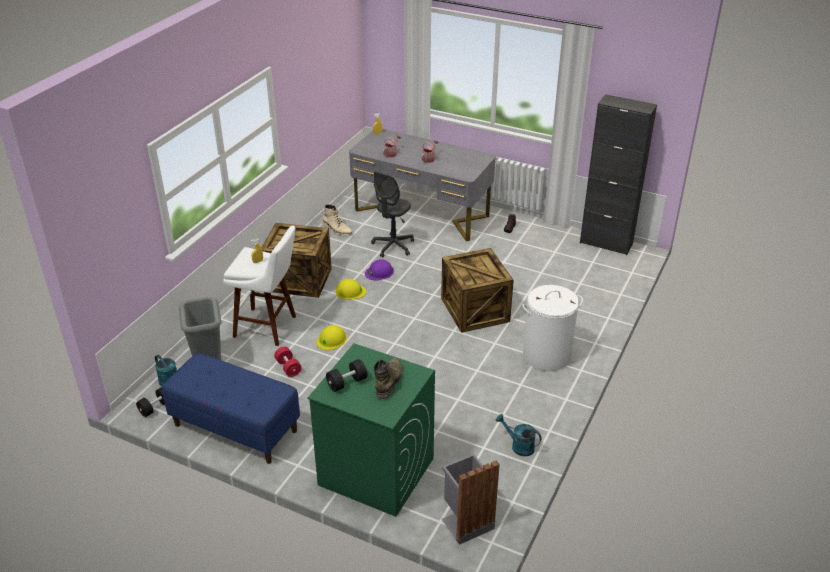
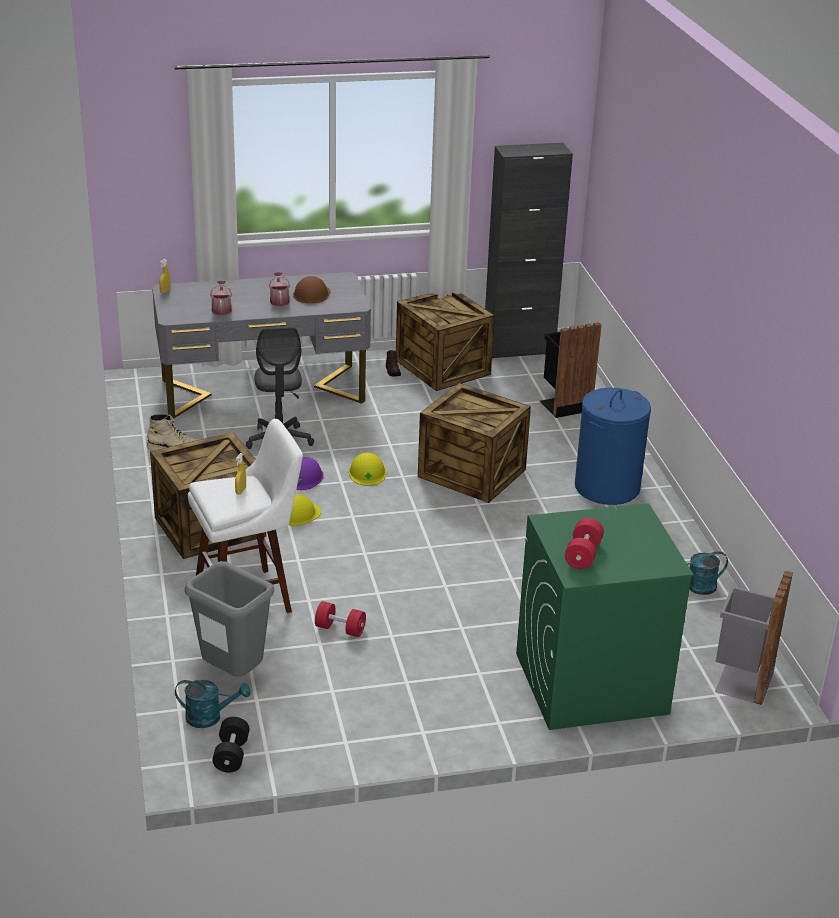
camera: 40 degrees left, 5 degrees down
blue bench [162,353,300,464] -> none
yellow hard hat [316,325,347,350] -> yellow hard hat moved to [348,452,386,486]
black dumbbell [326,359,367,392] -> red dumbbell [565,518,604,569]
green boot [374,358,403,399] -> none
white laundry basket [522,285,583,371] -> blue laundry basket [575,388,651,505]
none -> brown hard hat [293,276,330,303]
none -> crate [396,292,495,391]
none -> black trash can [540,322,601,418]

